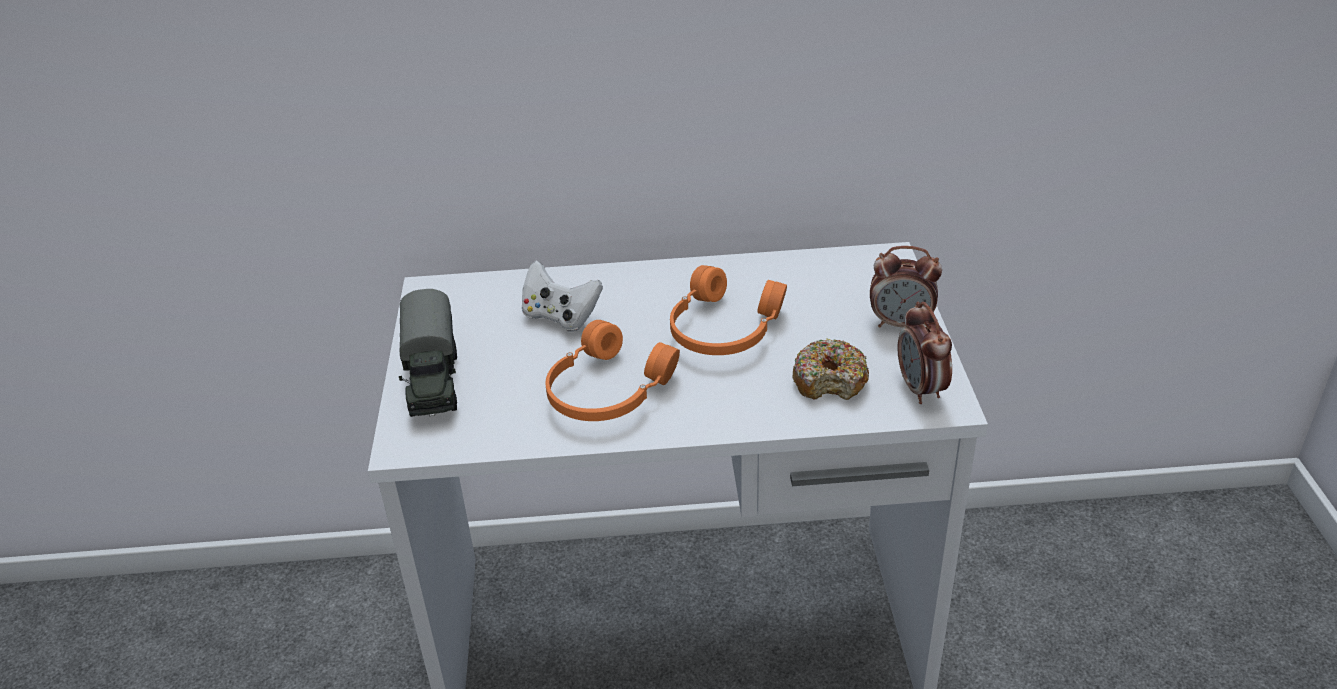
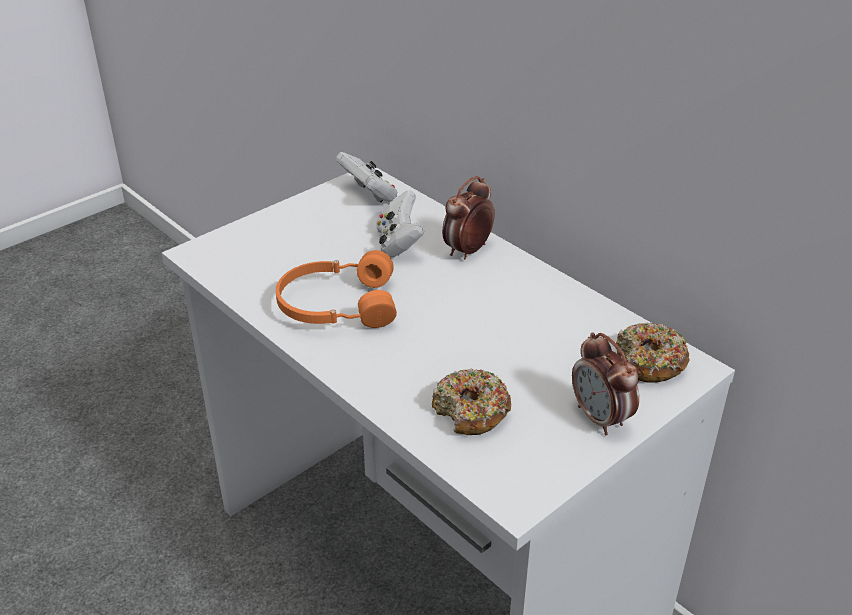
camera: 50 degrees right, 0 degrees up
toy truck [399,289,457,417] -> none
orange headphones [670,265,787,355] -> none
alarm clock [897,302,952,404] -> alarm clock moved to [442,176,495,259]
none -> white game controller [336,152,397,202]
none -> donut [616,322,690,383]

